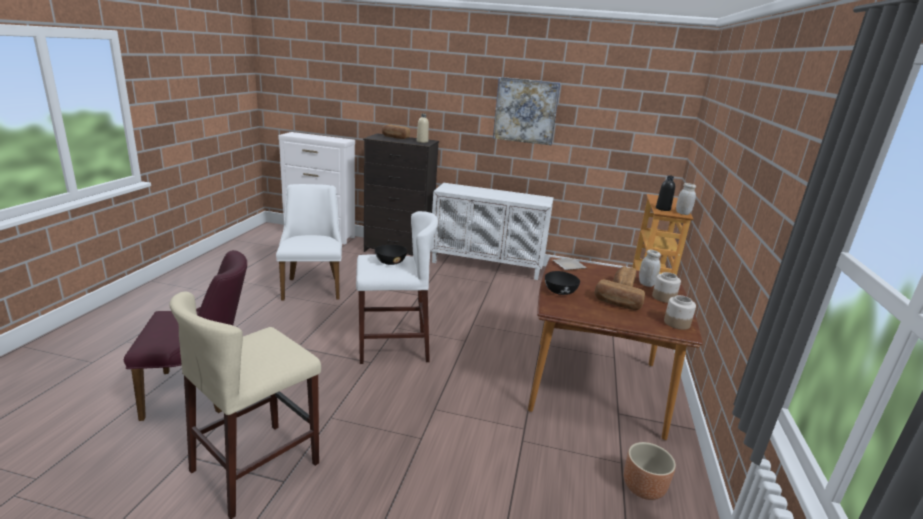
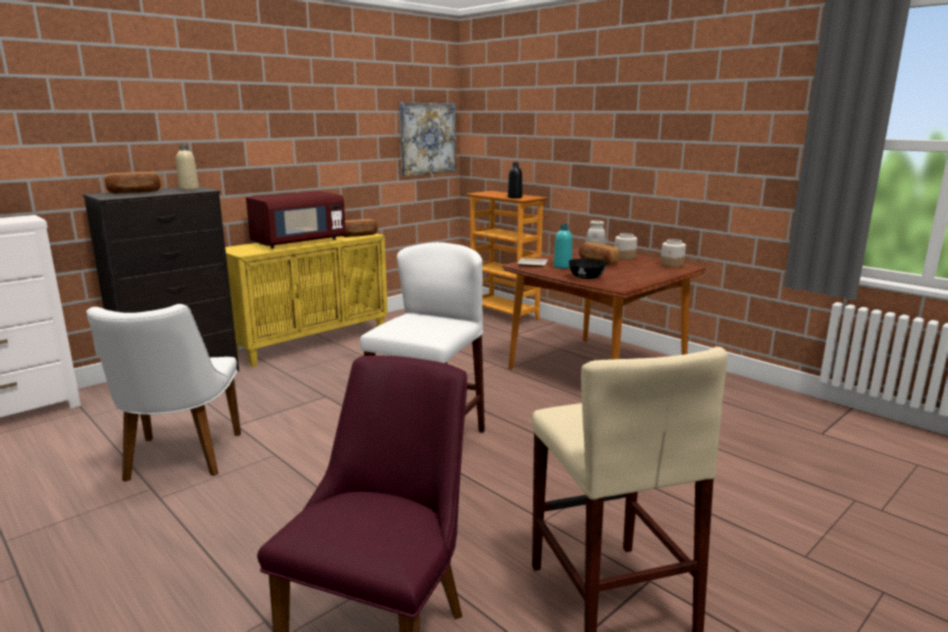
camera: 55 degrees left, 5 degrees down
white chair [276,184,342,300] -> white chair turned 120 degrees counterclockwise [86,304,241,482]
black bowl [375,245,407,265] -> none
white cabinet [430,183,554,280] -> yellow cabinet [225,234,388,367]
picture [493,77,560,145] -> picture moved to [399,103,456,176]
bread [595,280,645,310] -> bread moved to [343,219,378,237]
brown planter [624,442,676,500] -> none
white jar [676,183,696,215] -> none
none -> red microwave [246,191,346,248]
none -> turquoise bottle [554,224,572,269]

